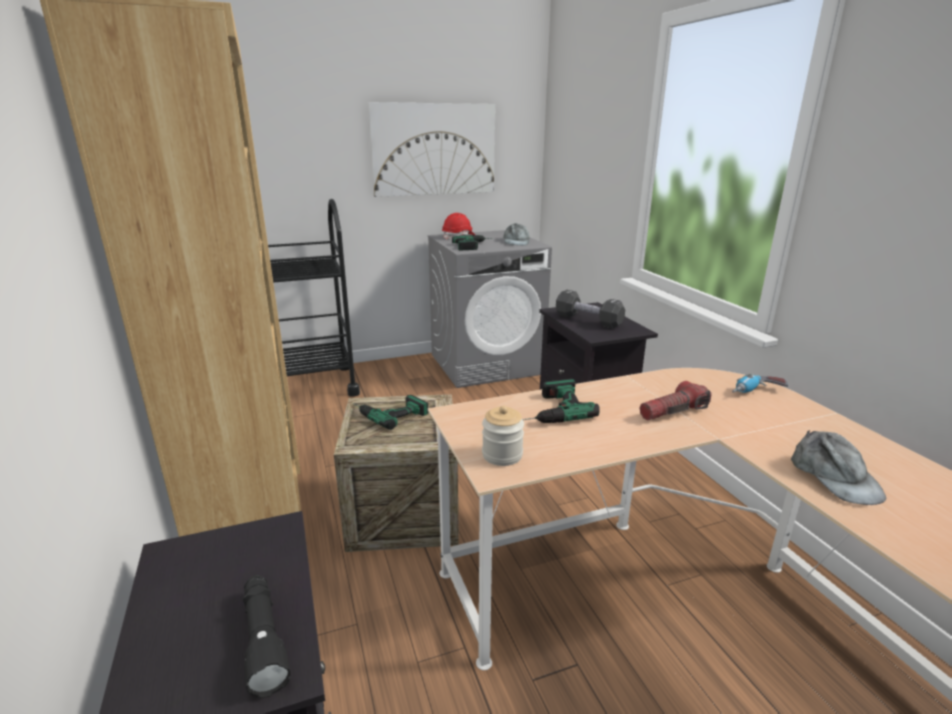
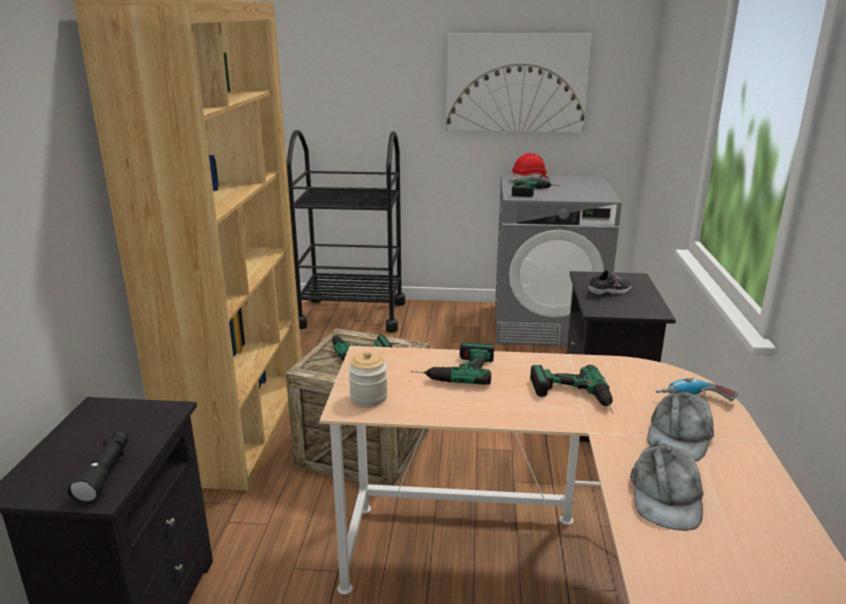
camera: 25 degrees right, 0 degrees up
grey cap [503,223,530,246] -> grey cap moved to [647,390,714,462]
black dumbbell [556,290,625,329] -> shoe [588,269,632,297]
flashlight [640,381,712,420] -> power drill [530,365,613,413]

